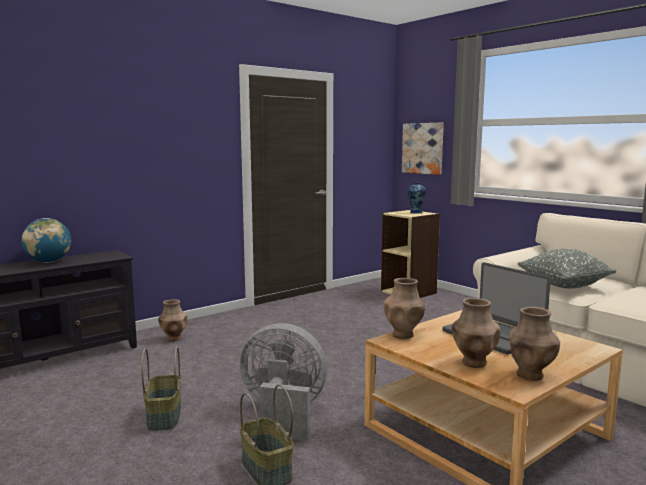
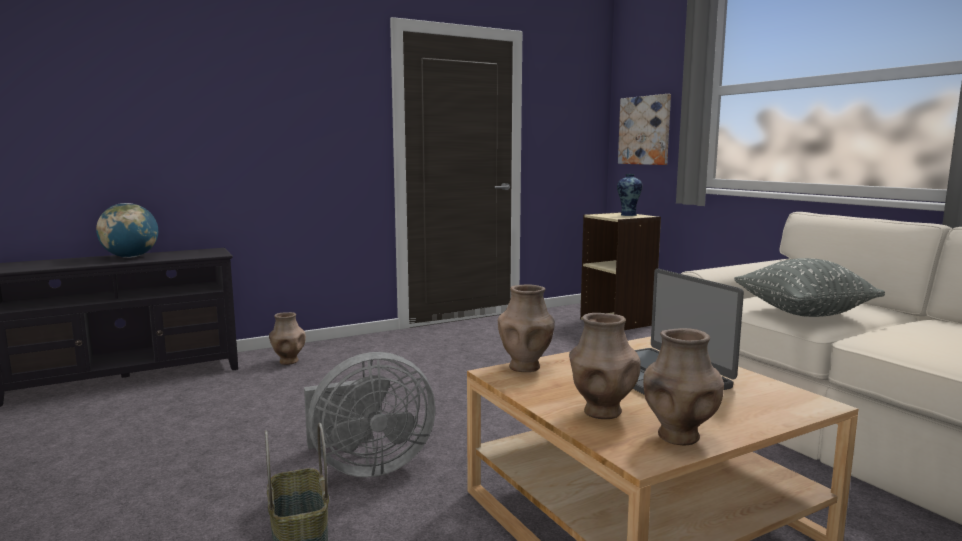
camera: 10 degrees right, 0 degrees up
basket [141,347,181,431] -> none
grey fan [240,323,327,440] -> grey fan turned 135 degrees clockwise [304,352,436,477]

